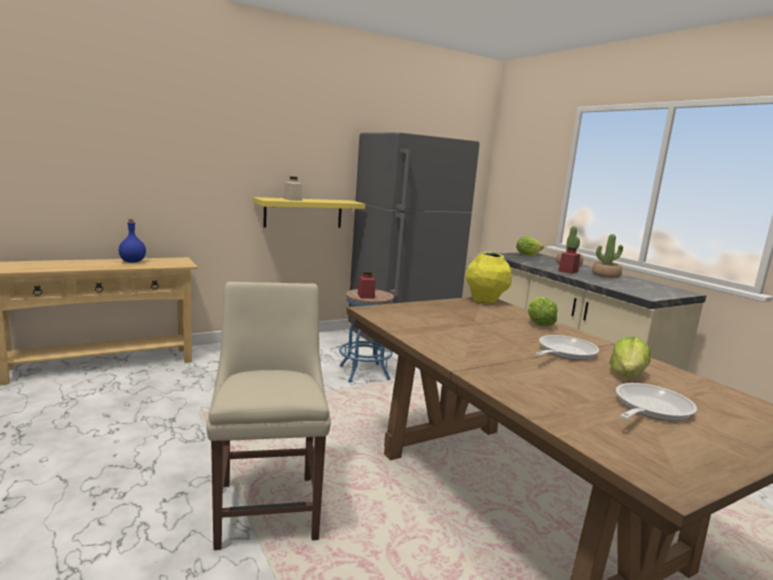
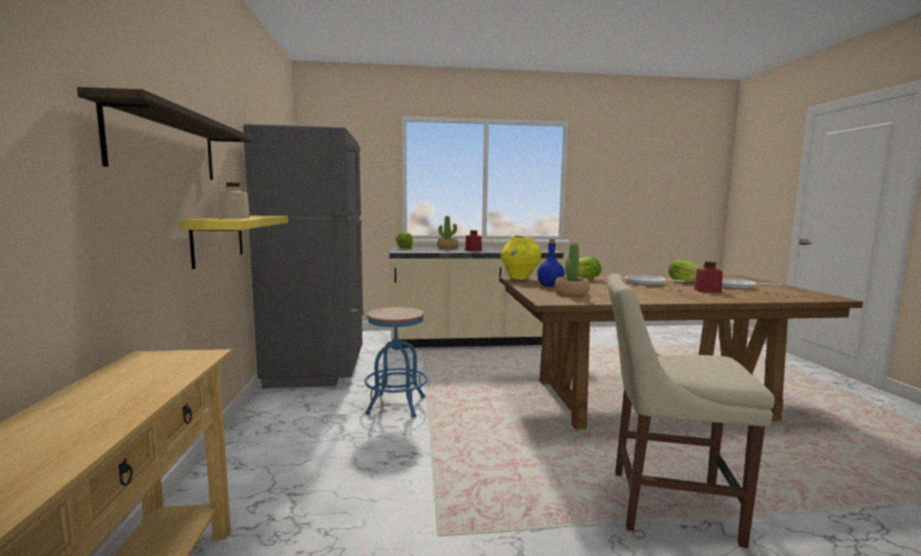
camera: 65 degrees left, 5 degrees down
blue bottle [119,219,146,263] -> blue bottle moved to [537,239,565,287]
red jar [358,271,375,299] -> red jar moved to [694,262,723,293]
potted plant [592,234,623,278] -> potted plant moved to [555,243,590,296]
none -> shelf [77,87,254,180]

